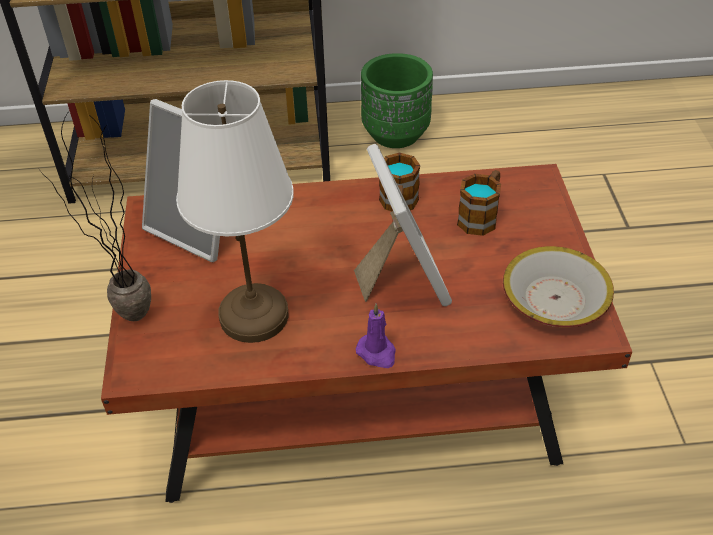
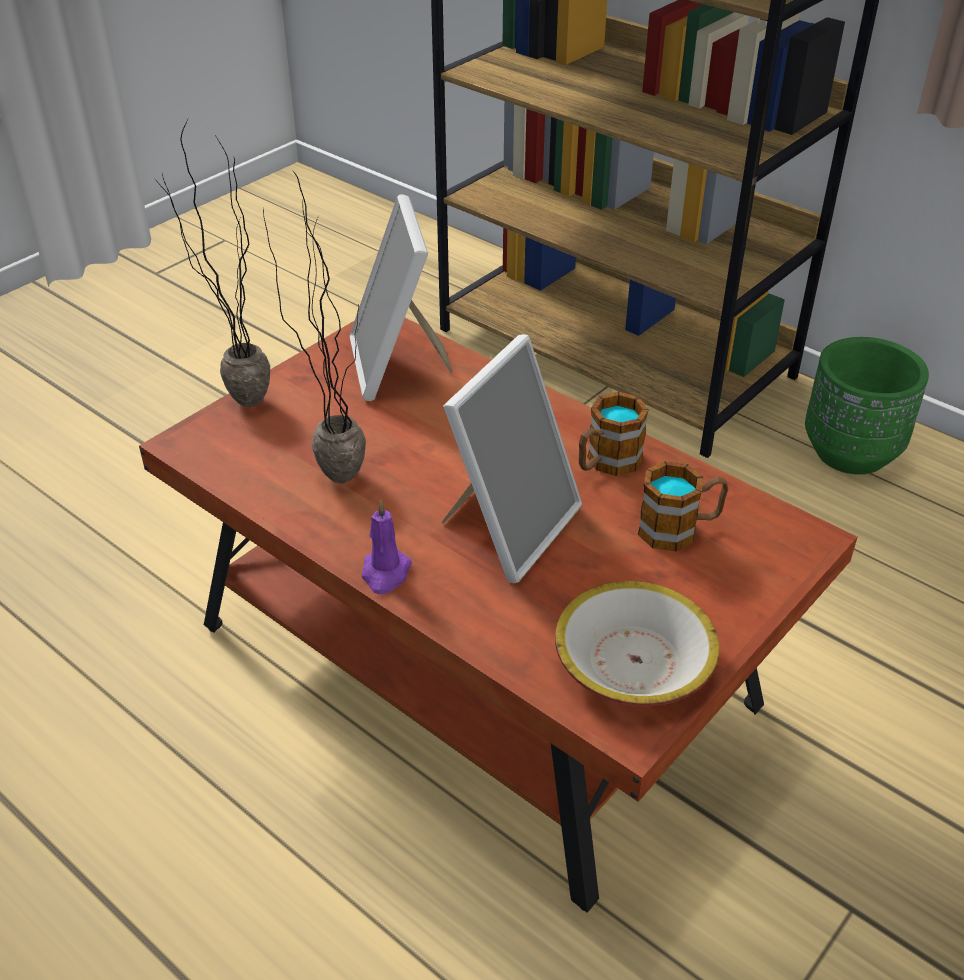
camera: 45 degrees right, 5 degrees down
white table lamp [176,80,294,343] -> potted plant [263,171,366,483]

